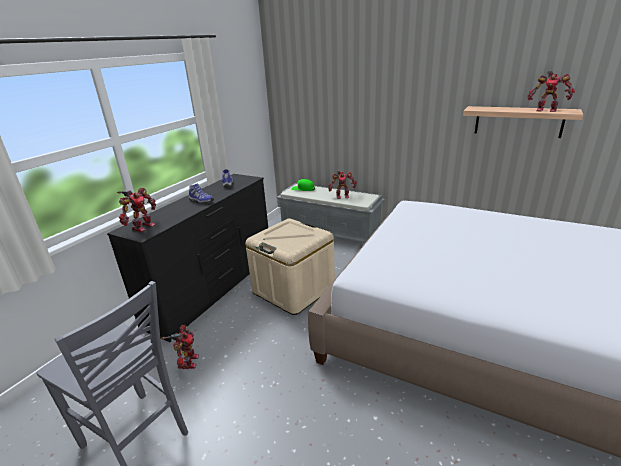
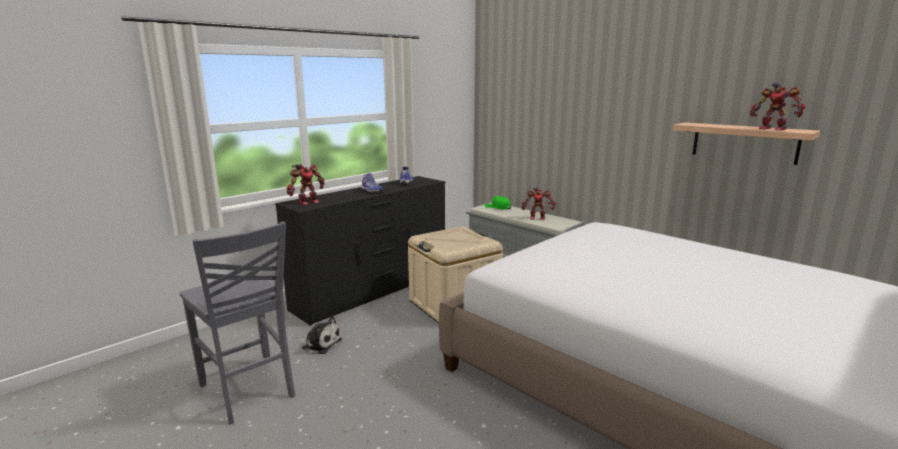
camera: 15 degrees right, 10 degrees down
toy robot [161,325,199,369] -> plush toy [297,316,342,354]

